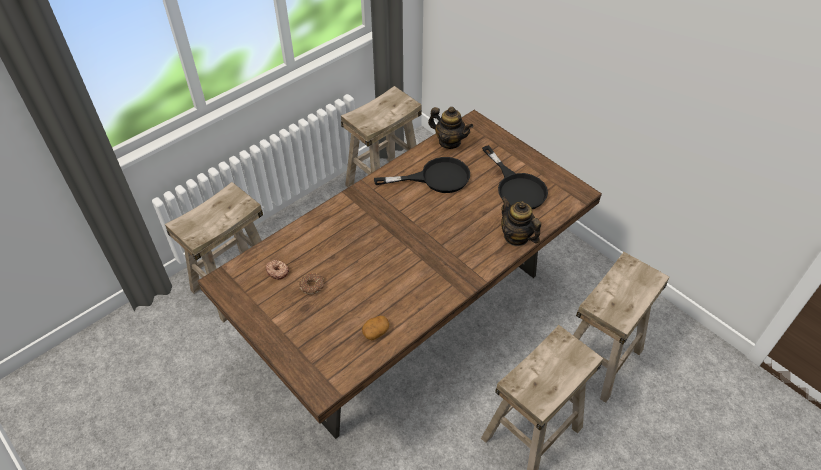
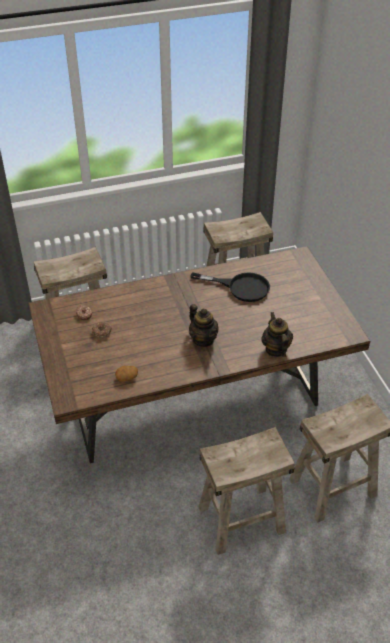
camera: 25 degrees right, 5 degrees down
teapot [428,107,473,149] -> teapot moved to [189,304,218,347]
black frying pan [482,145,548,209] -> none

